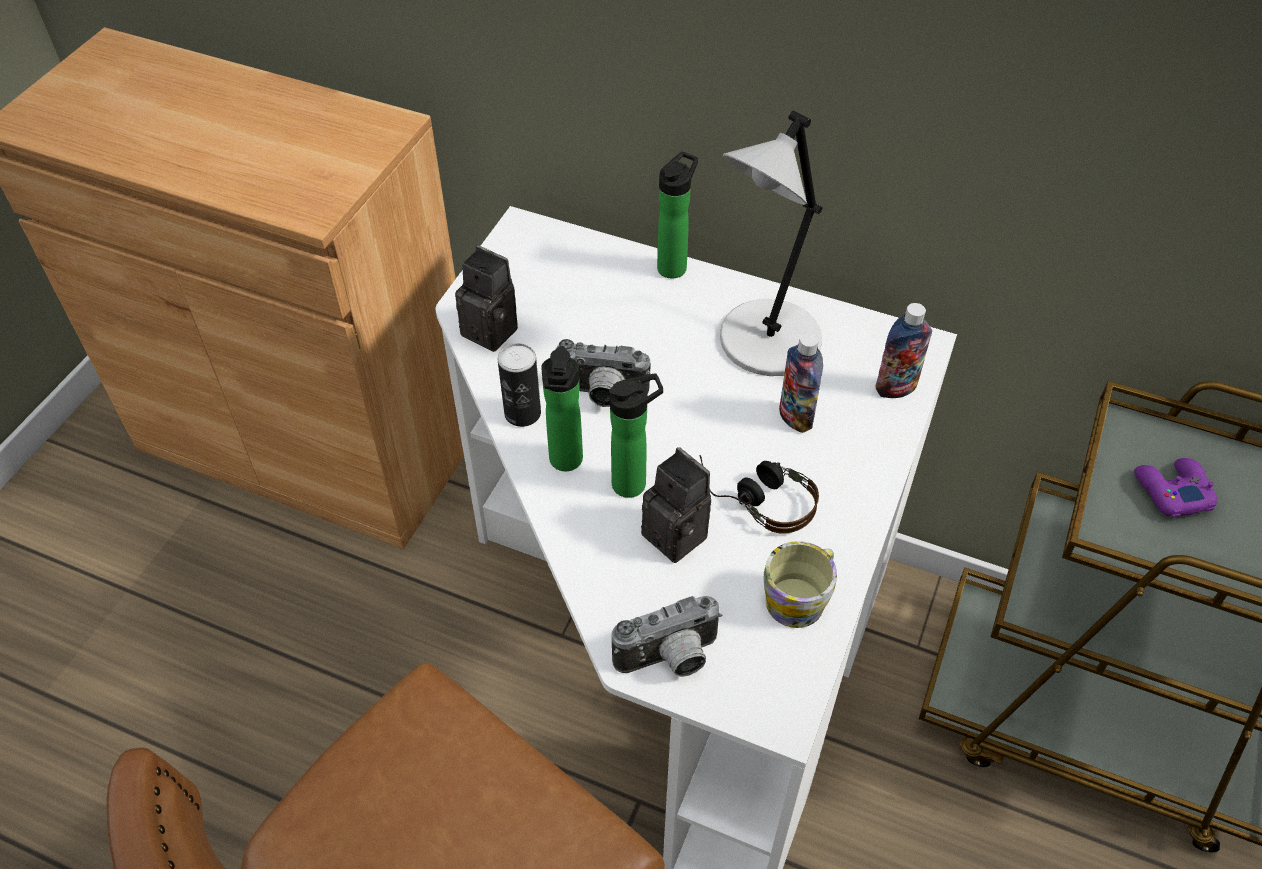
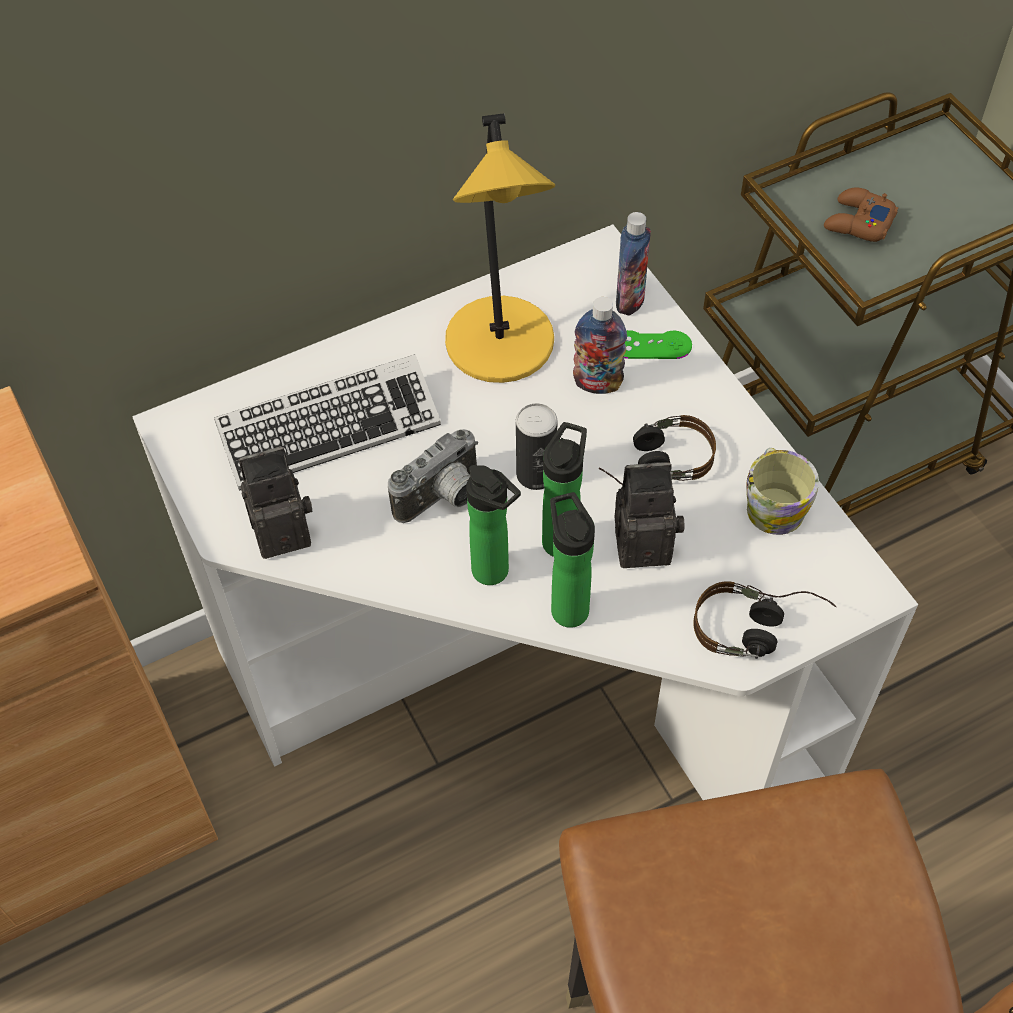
camera: 50 degrees left, 5 degrees up
can [498,343,541,427] -> can moved to [516,403,558,490]
camera [612,596,723,677] -> headphones [693,581,837,659]
bottle [657,151,698,278] -> bottle moved to [550,492,595,628]
grey table lamp [720,111,823,376] -> yellow table lamp [445,113,555,383]
purple game controller [1134,458,1217,518] -> brown game controller [824,187,898,242]
none -> keyboard [214,354,441,491]
none -> green game controller [623,330,692,359]

